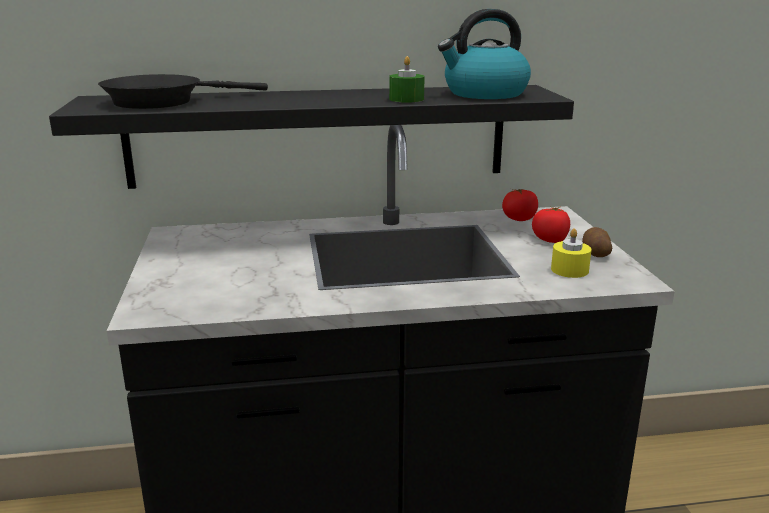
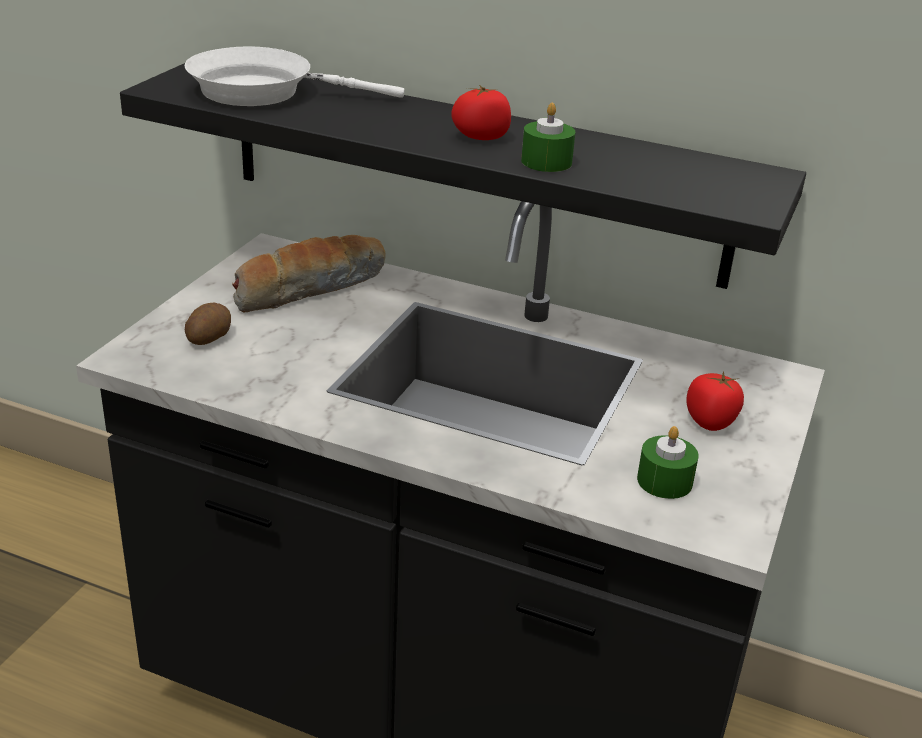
camera: 30 degrees right, 10 degrees up
black frying pan [98,74,268,109] -> white frying pan [185,47,405,106]
kettle [438,9,531,99] -> none
tomato [502,189,538,221] -> tomato moved to [451,85,511,140]
yellow candle [551,228,592,278] -> green candle [637,426,699,499]
potato [582,227,612,257] -> potato moved to [185,303,231,345]
none -> bread [232,235,386,312]

